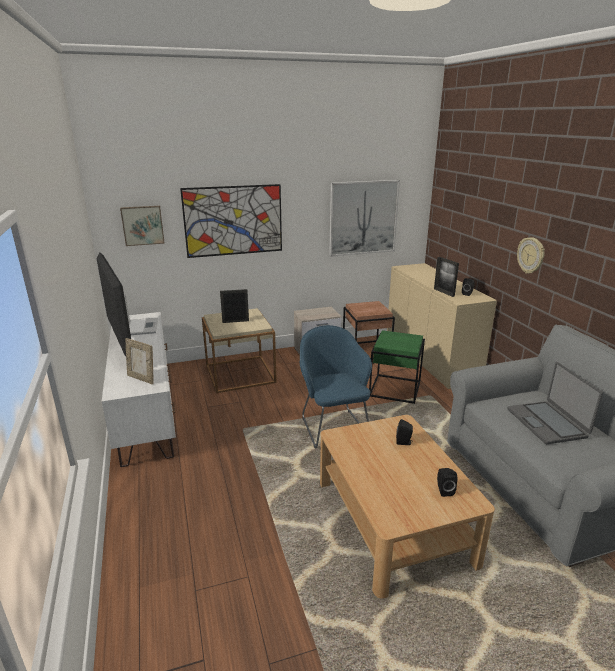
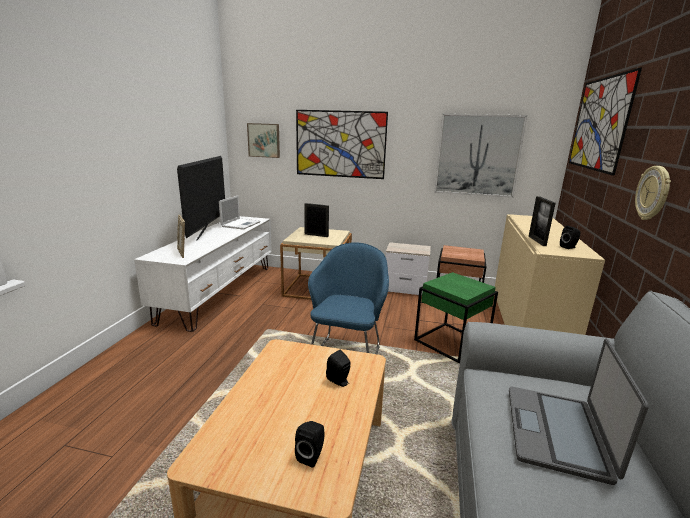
camera: 30 degrees right, 5 degrees down
none -> picture [569,68,642,176]

